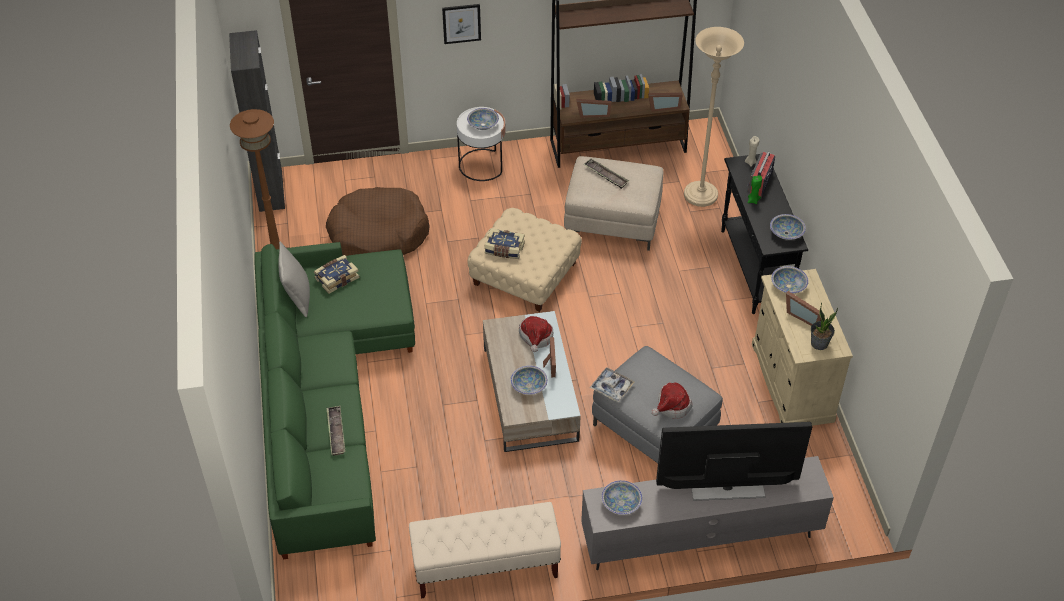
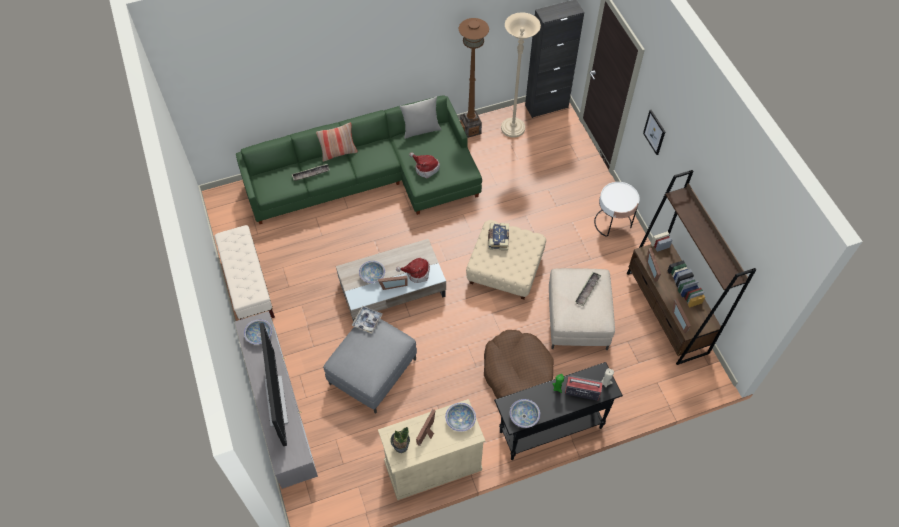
camera: 80 degrees right, 10 degrees up
book [314,255,359,294] -> none
brown dog bed [326,187,430,256] -> brown dog bed moved to [484,330,553,399]
bowl [467,108,499,130] -> none
hat [651,382,693,419] -> hat moved to [409,152,440,178]
beige floor lamp [684,27,744,207] -> beige floor lamp moved to [501,12,541,138]
none -> pillow [316,123,357,162]

